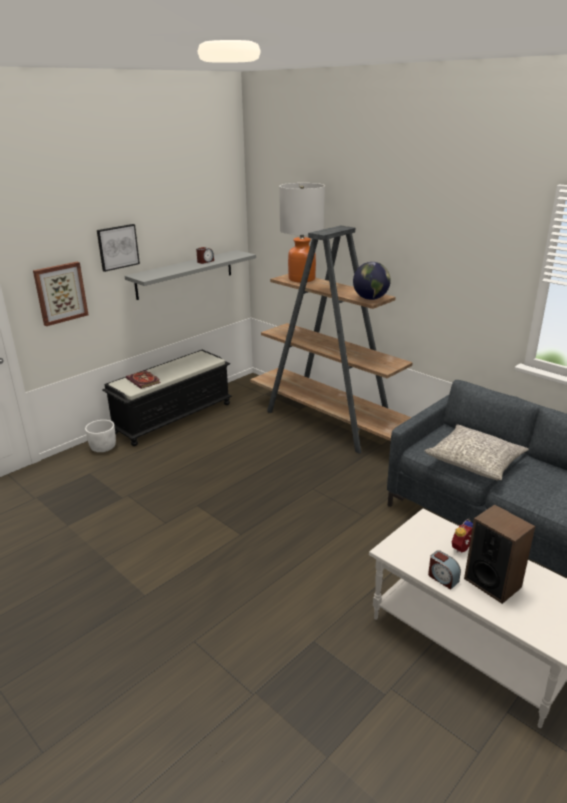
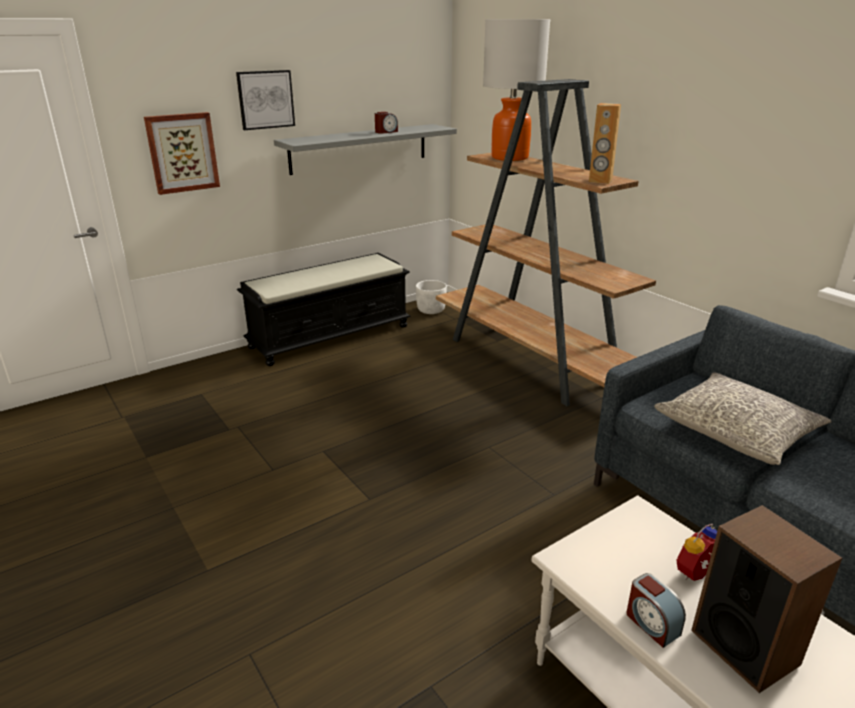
camera: 10 degrees right, 0 degrees up
white planter [85,420,116,452] -> white planter moved to [416,280,447,314]
book [126,370,161,389] -> none
globe [353,262,391,300] -> brown speaker [589,103,621,184]

